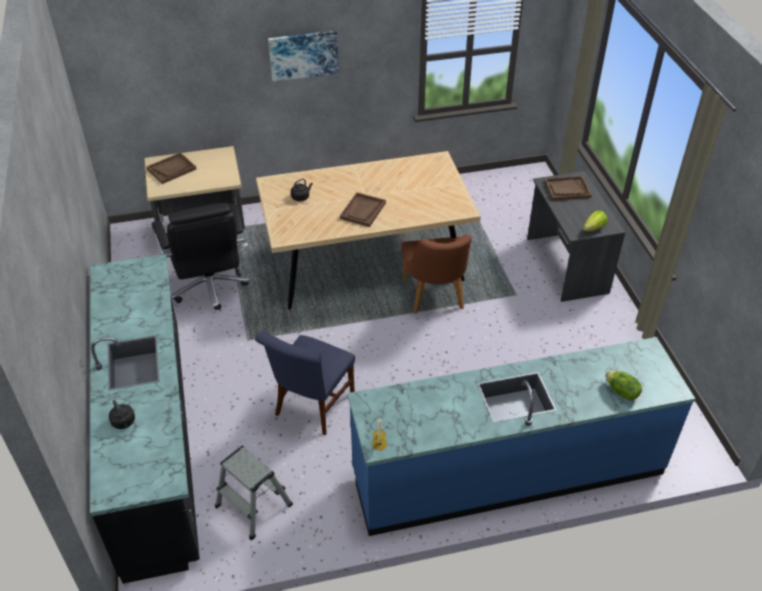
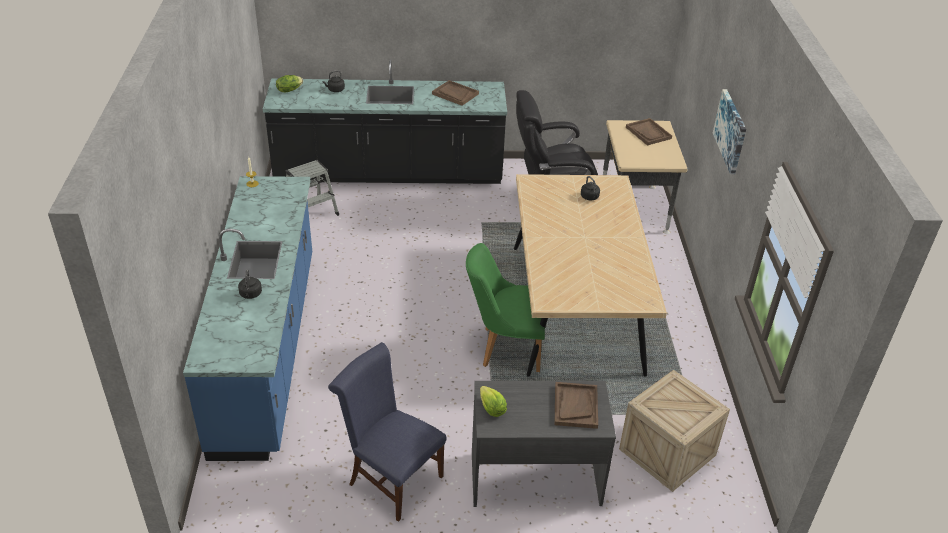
camera: 100 degrees right, 5 degrees down
blue chair [255,331,355,435] -> blue chair moved to [328,342,447,522]
brown tray [340,192,386,227] -> brown tray moved to [432,80,479,106]
brown chair [401,234,472,314] -> green chair [466,243,545,372]
lettuce [605,371,642,400] -> lettuce moved to [276,75,303,92]
none -> black kettle [238,269,262,299]
none -> crate [619,370,730,492]

